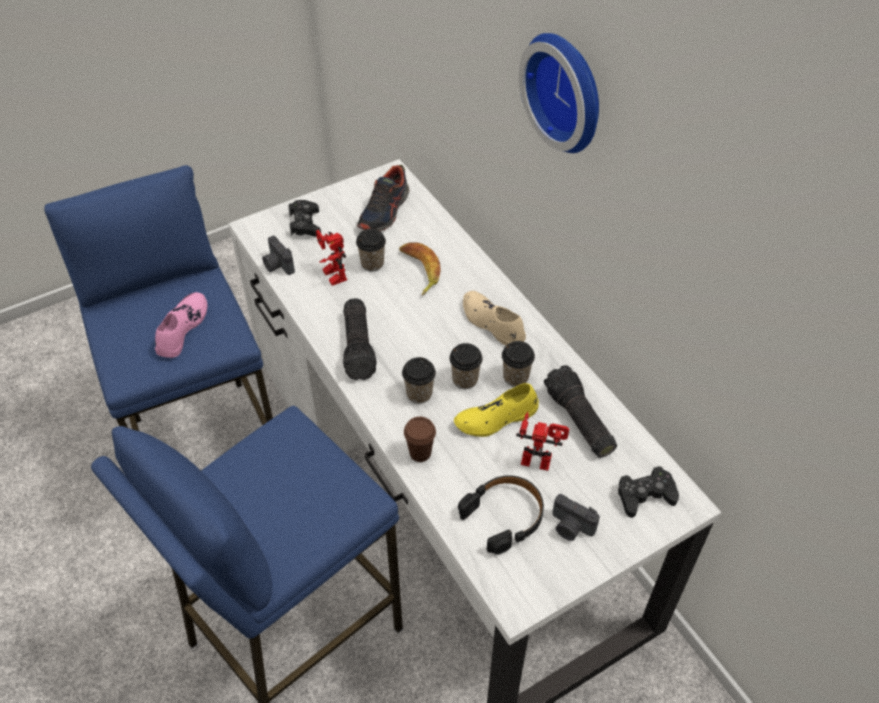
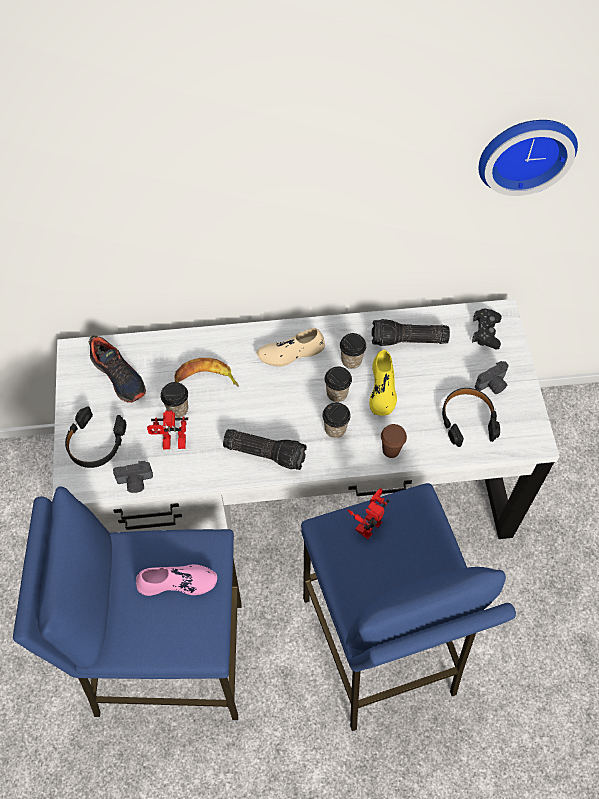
camera: 65 degrees left, 10 degrees up
pink shoe [155,292,207,358] -> pink shoe turned 135 degrees clockwise [136,564,217,596]
black game controller [288,200,321,237] -> black headphones [65,406,126,468]
toy robot [516,412,569,471] -> toy robot moved to [347,488,389,539]
wall clock [519,33,599,153] -> wall clock moved to [479,120,578,196]

